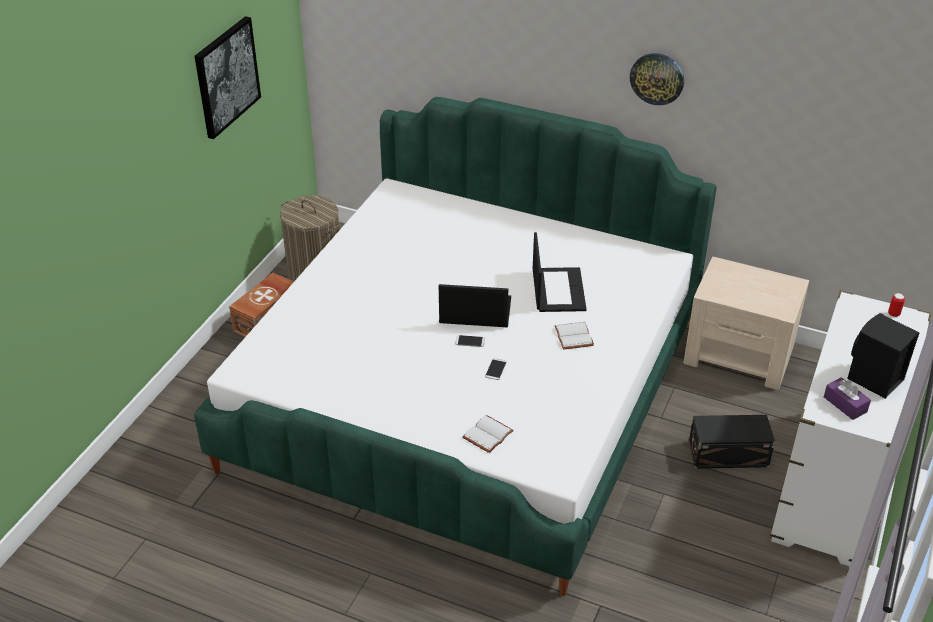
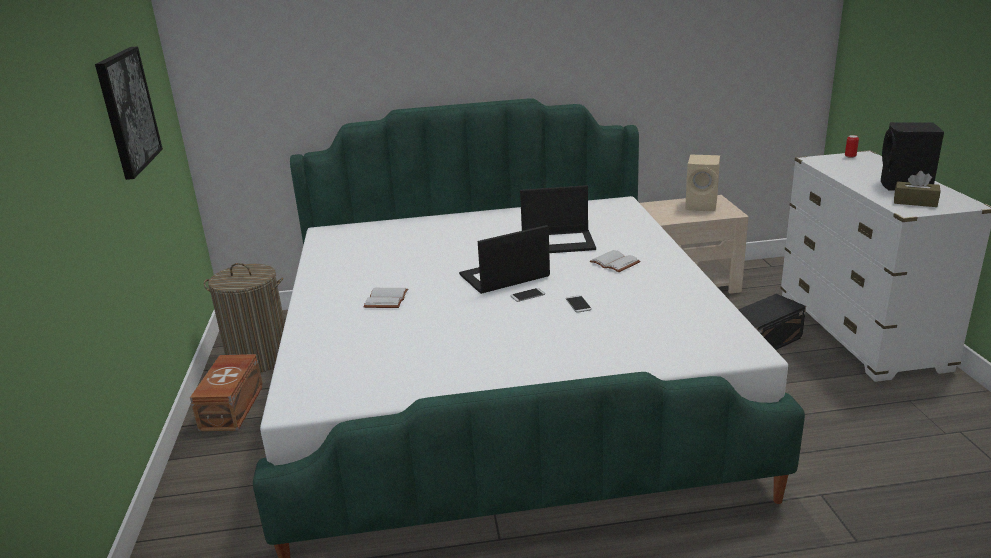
camera: 30 degrees left, 15 degrees down
white book [462,415,514,453] -> white book moved to [364,288,408,308]
laptop [533,232,586,312] -> laptop turned 120 degrees clockwise [520,185,596,253]
wall clock [630,53,684,105] -> none
purple tissue box [824,377,871,420] -> brown tissue box [894,171,941,207]
none -> beige speaker [685,154,720,211]

